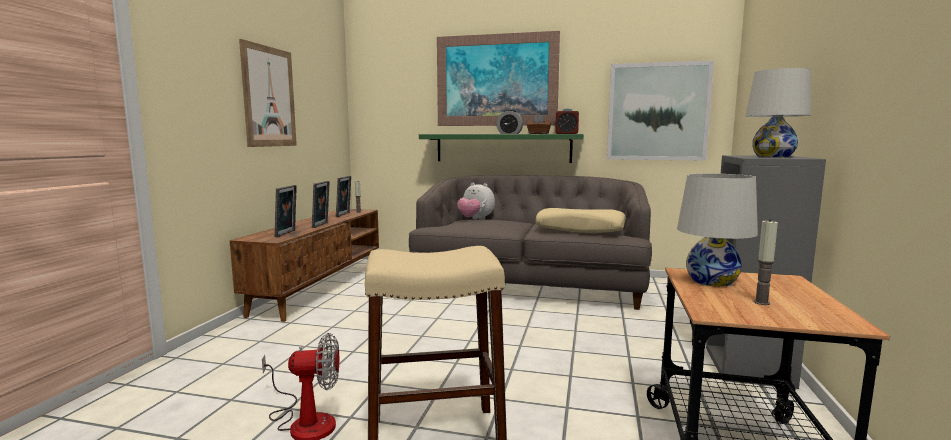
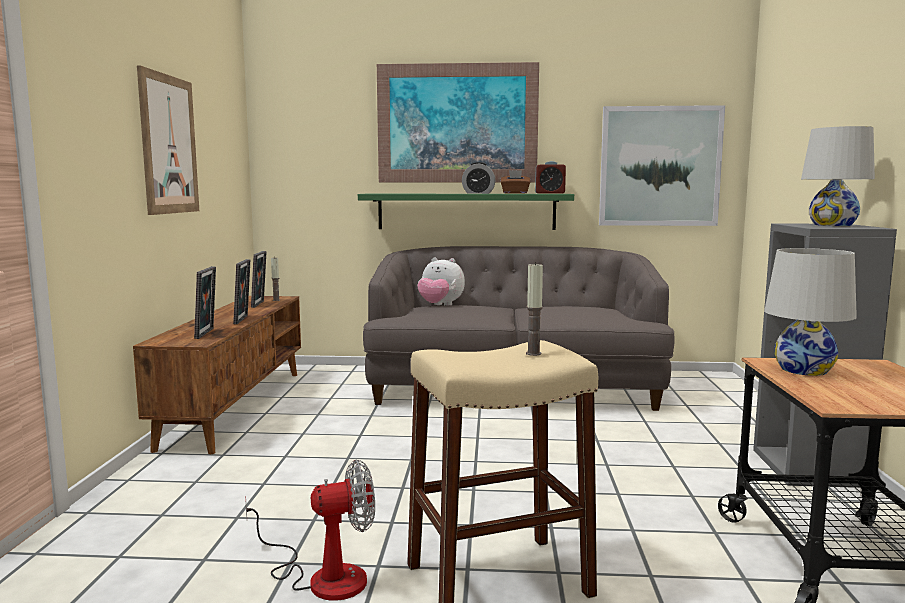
camera: 10 degrees left, 0 degrees up
beige pillow [536,208,626,233] -> none
candle [754,219,778,305] -> candle moved to [526,262,543,356]

